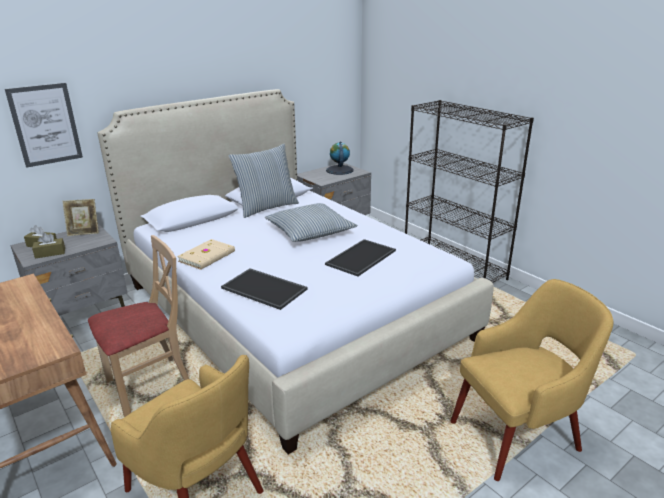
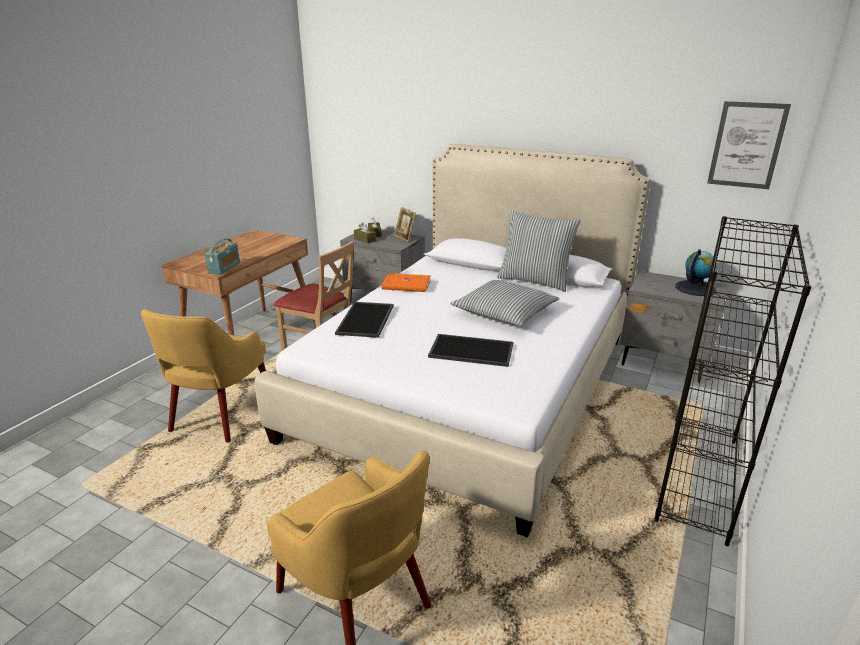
camera: 65 degrees right, 0 degrees up
picture [5,83,83,168] -> picture moved to [707,101,791,189]
beige book [177,239,235,270] -> orange book [382,273,431,292]
none -> radio [205,239,240,275]

